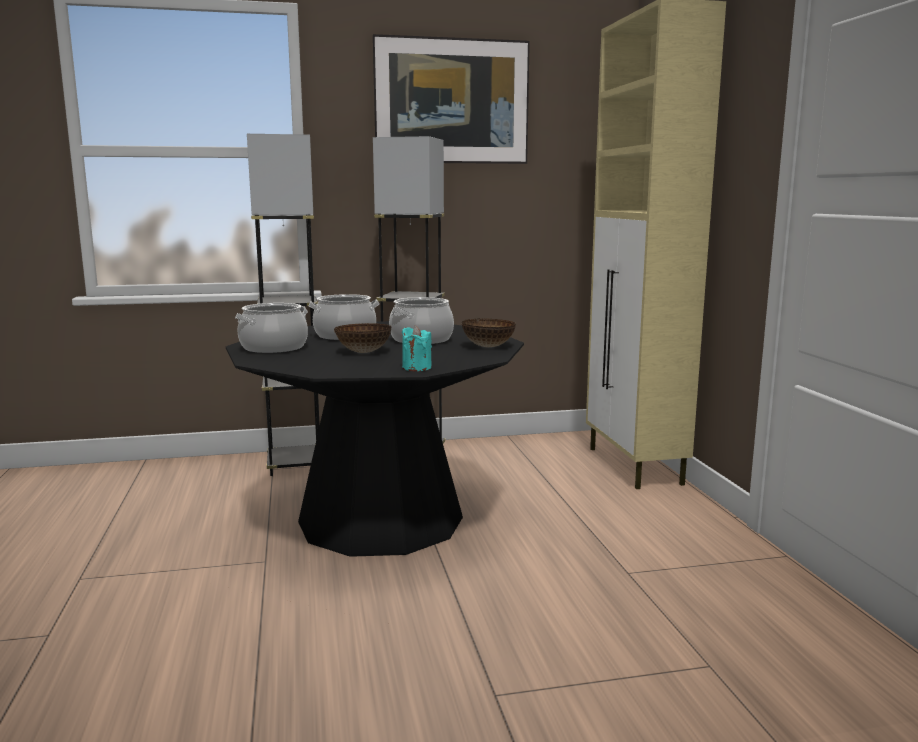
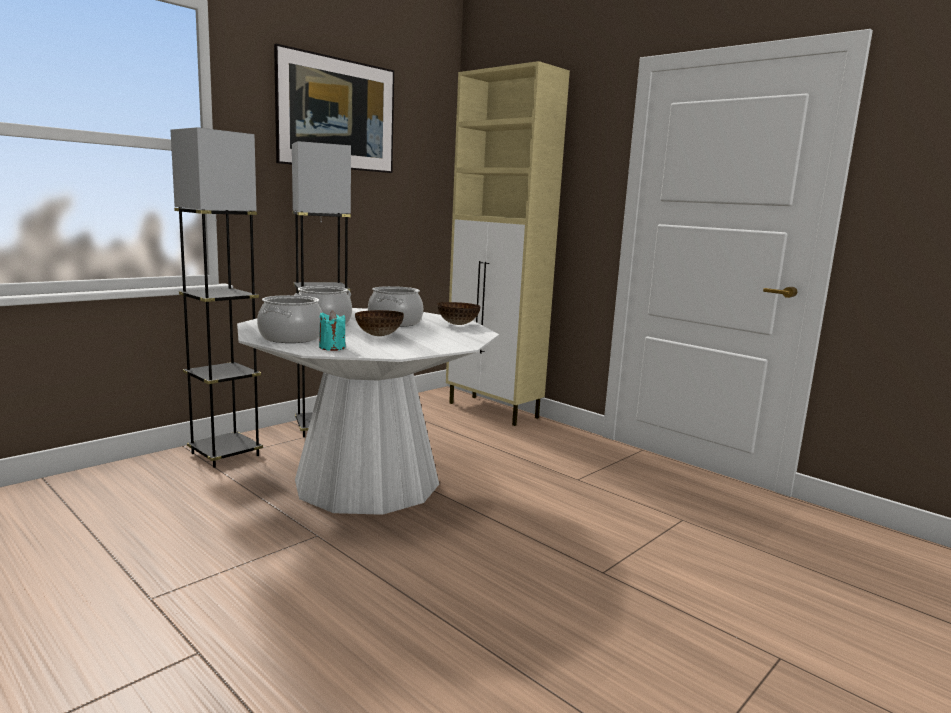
camera: 35 degrees left, 0 degrees up
black dining table [226,321,524,557] -> white dining table [237,308,499,515]
turquoise candle [402,326,432,371] -> turquoise candle moved to [319,310,345,351]

